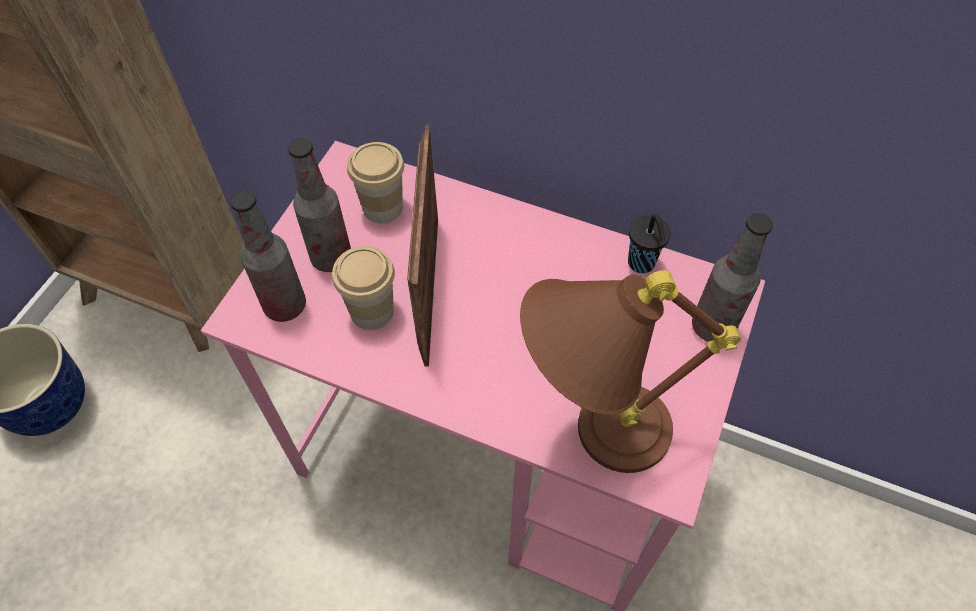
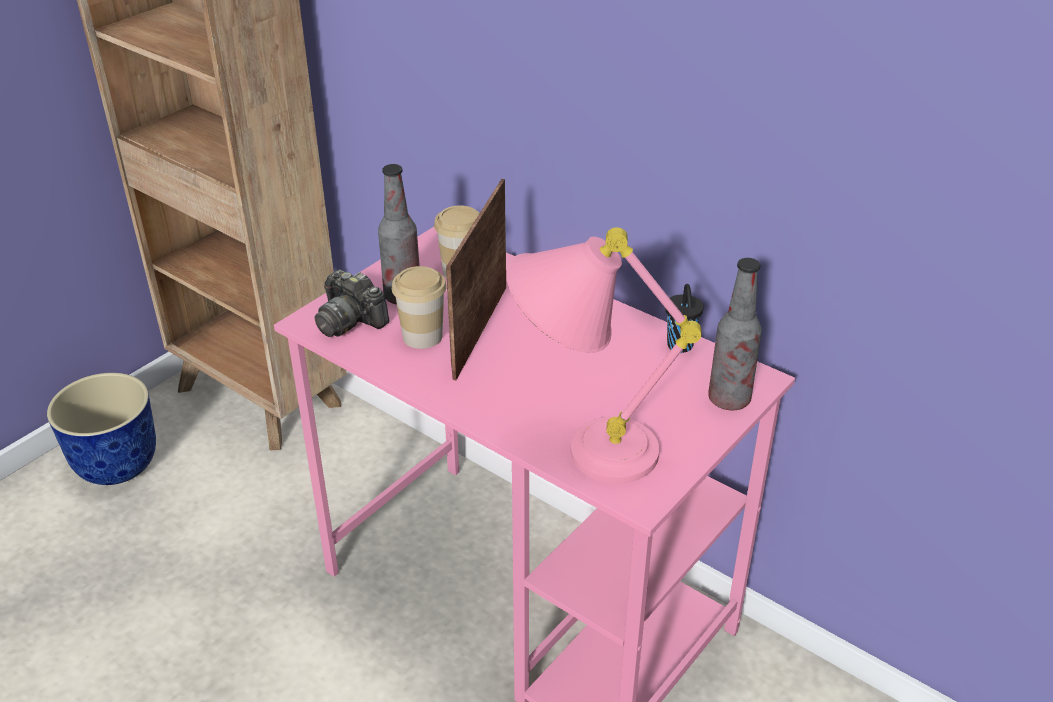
camera: 15 degrees right, 20 degrees down
bottle [230,190,306,322] -> camera [315,269,390,337]
brown table lamp [520,270,741,473] -> pink table lamp [506,227,701,484]

